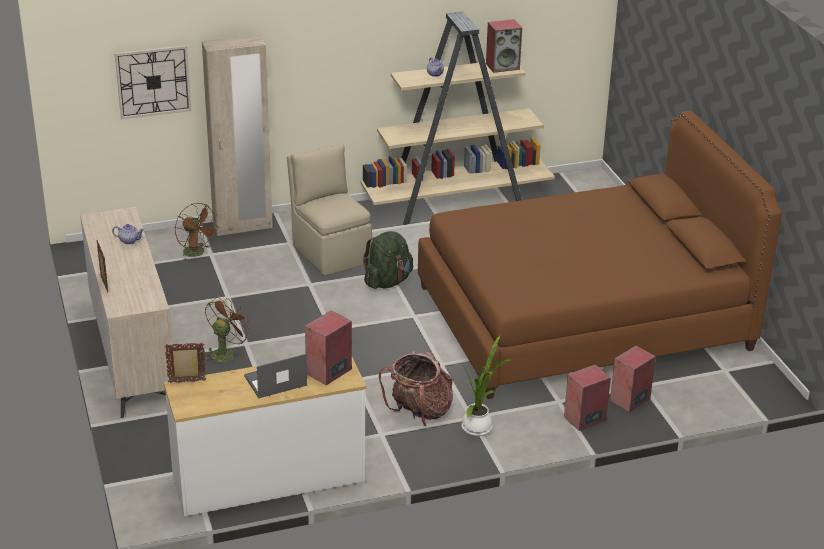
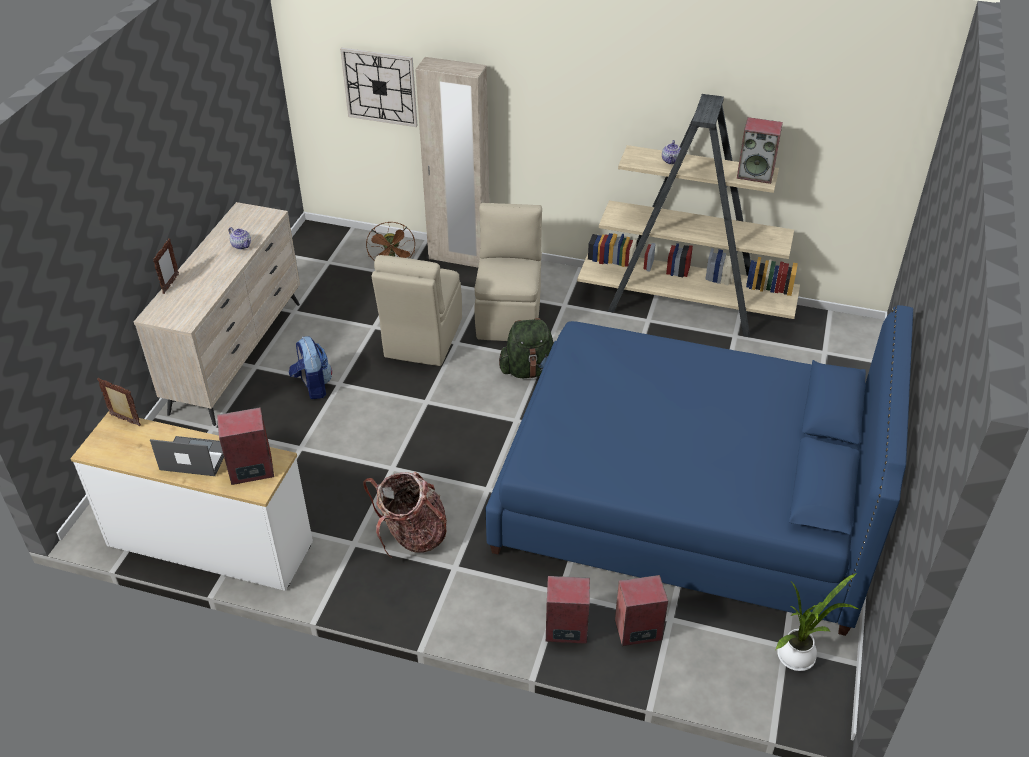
camera: 35 degrees right, 10 degrees up
brown fan [204,297,252,363] -> backpack [289,336,332,399]
brown bed [418,111,782,399] -> blue bed [486,305,913,636]
potted plant [459,336,513,436] -> potted plant moved to [775,573,859,671]
none -> beige chair [372,255,462,366]

